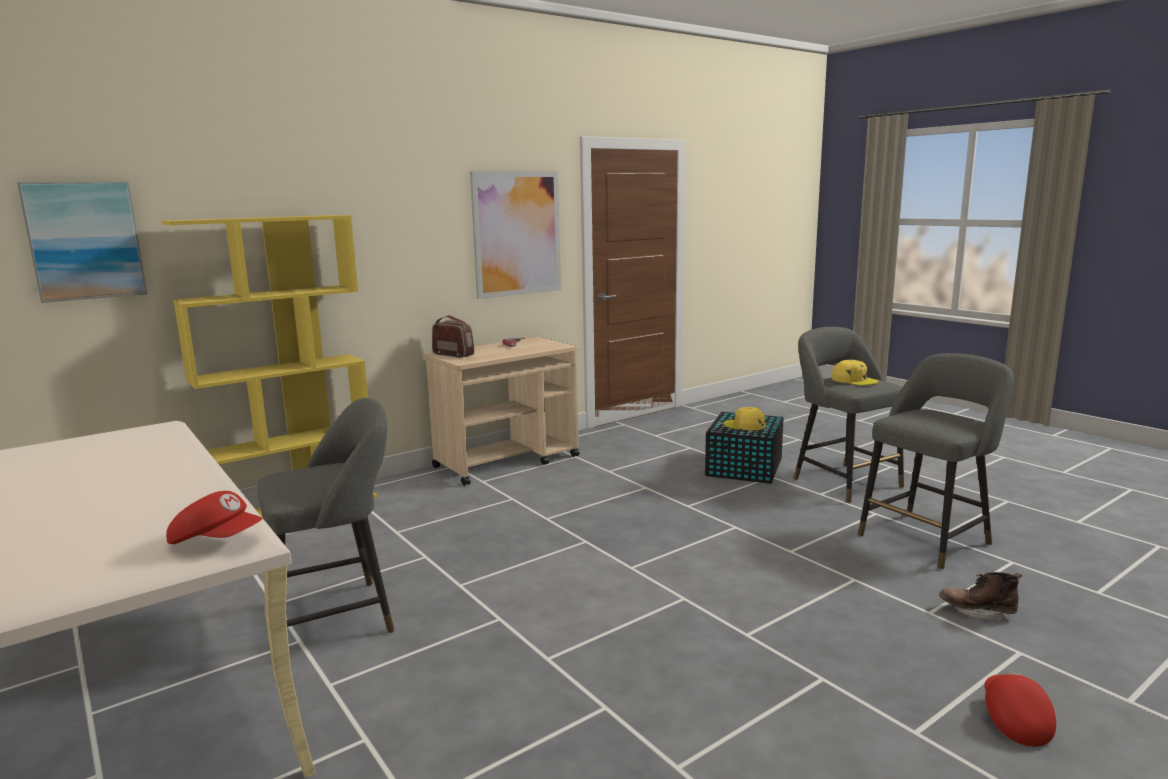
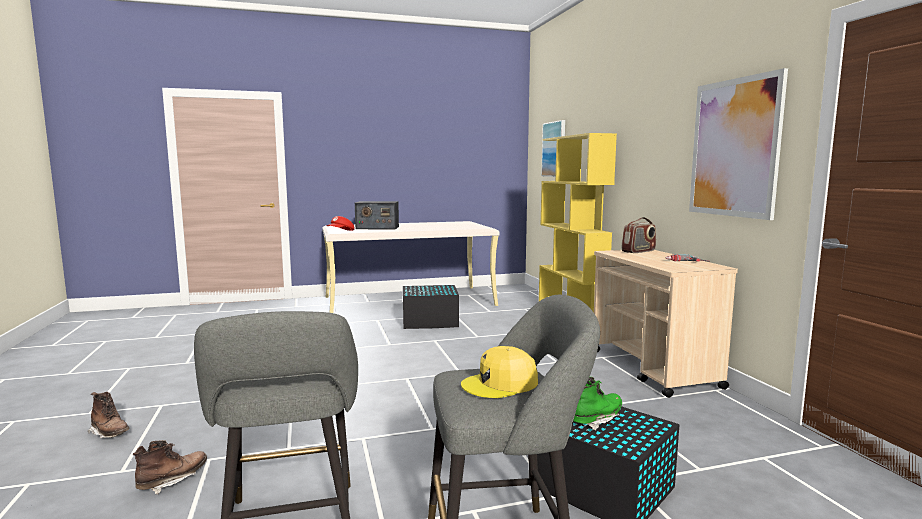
camera: 110 degrees right, 5 degrees down
grey stool [258,398,394,633] -> black storage box [403,285,459,329]
yellow cap [723,407,766,431] -> green boot [573,377,622,431]
red cap [985,673,1056,747] -> brown boot [88,392,129,438]
none -> radio [355,201,399,229]

